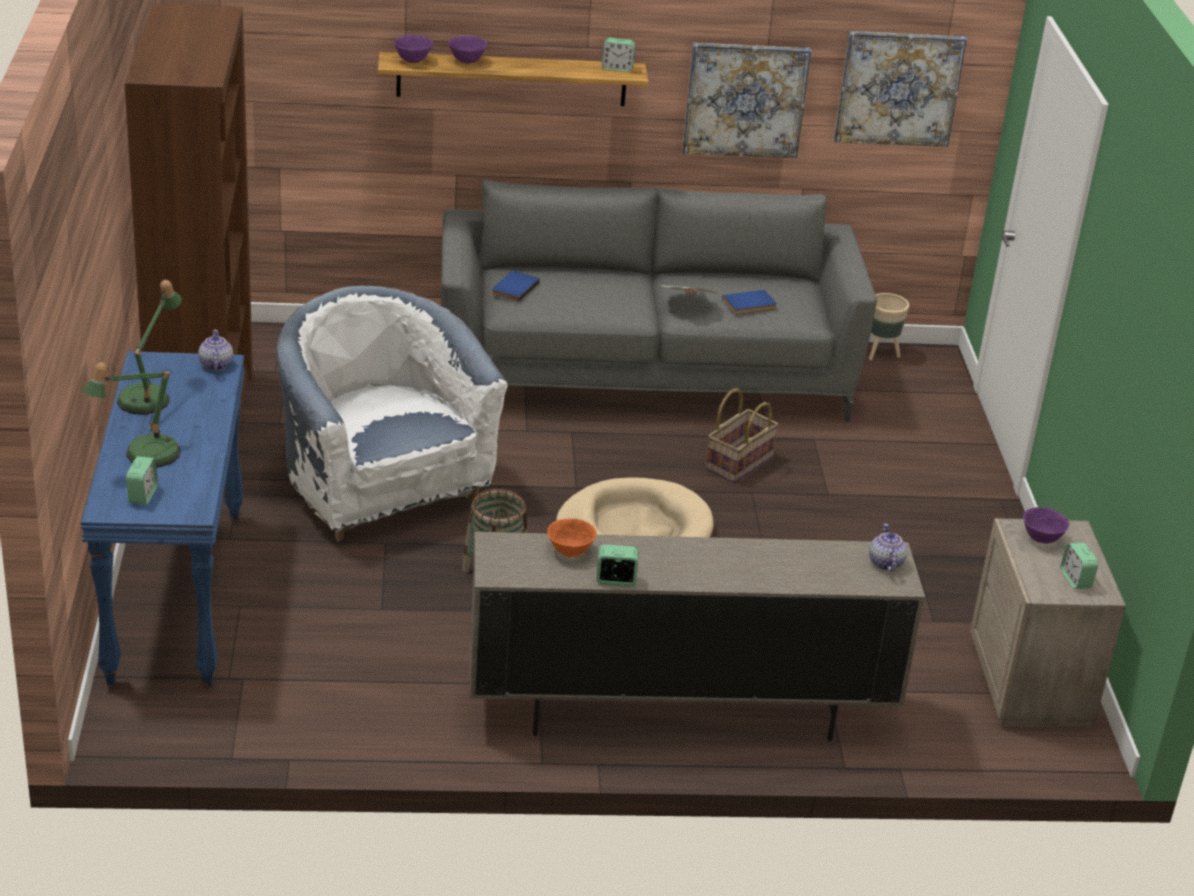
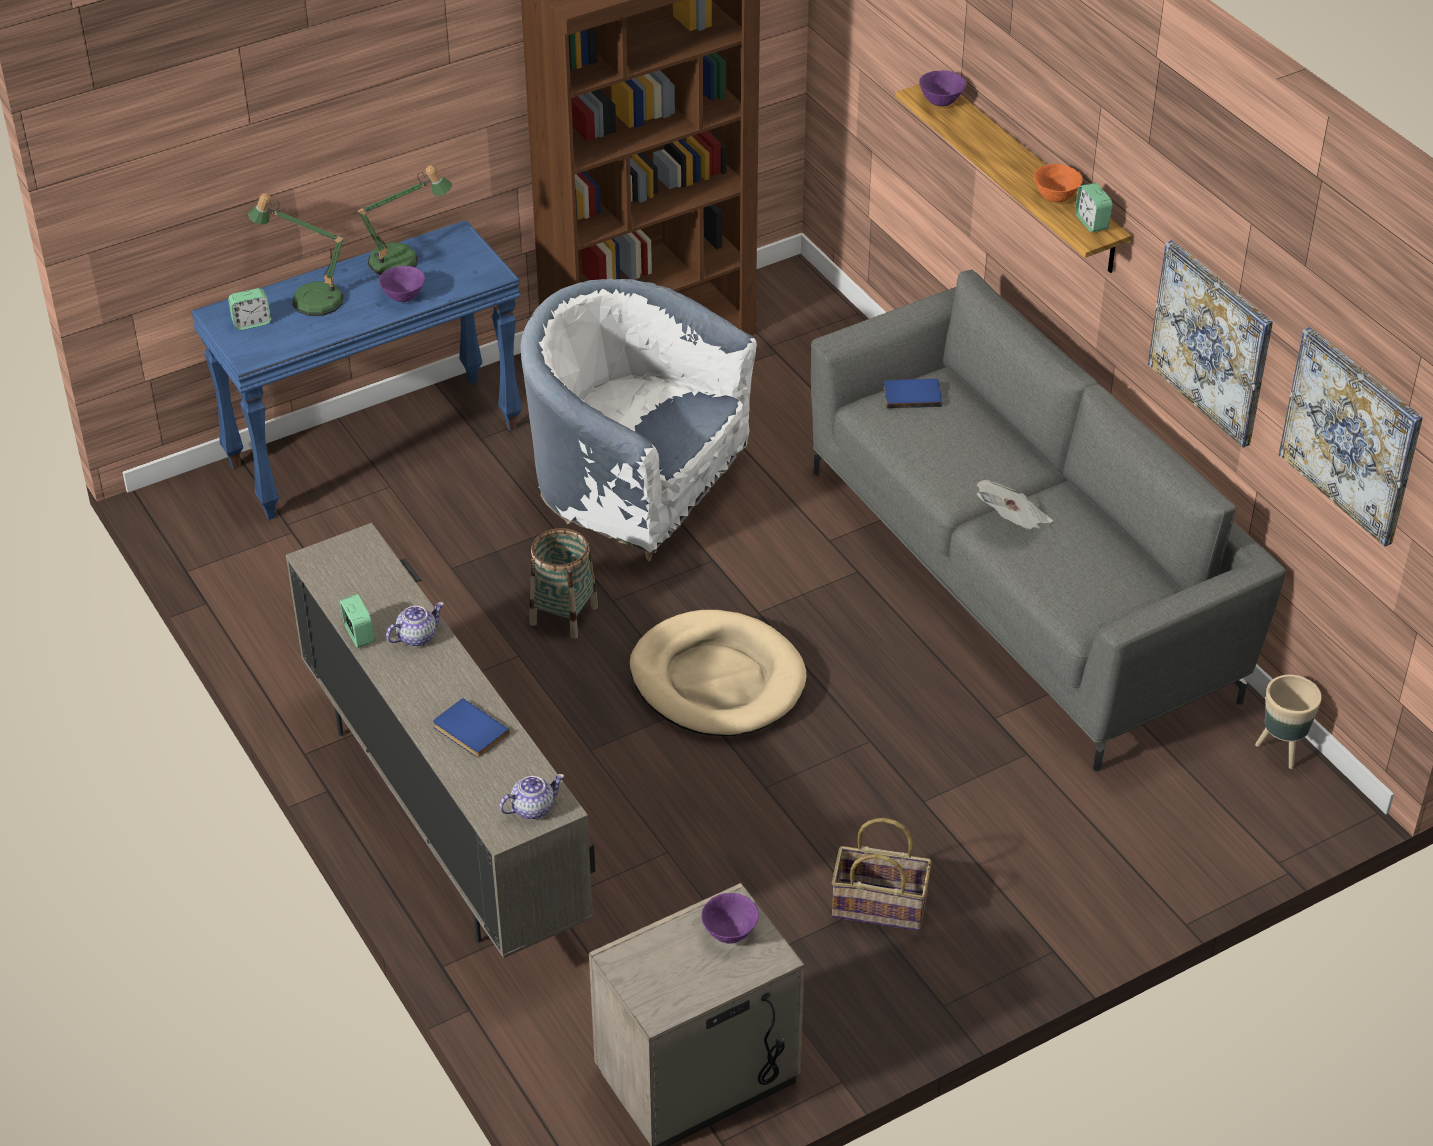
camera: 65 degrees right, 10 degrees up
teapot [198,330,233,371] -> teapot moved to [386,602,444,647]
white armchair [277,286,507,542] -> white armchair turned 90 degrees counterclockwise [520,279,757,562]
purple bowl [449,36,487,64] -> purple bowl moved to [379,266,425,302]
orange bowl [547,519,597,557] -> orange bowl moved to [1034,164,1083,202]
basket [706,388,779,483] -> basket moved to [832,818,932,931]
blue book [722,290,777,314] -> blue book moved to [433,698,510,758]
alarm clock [1061,543,1098,589] -> none

